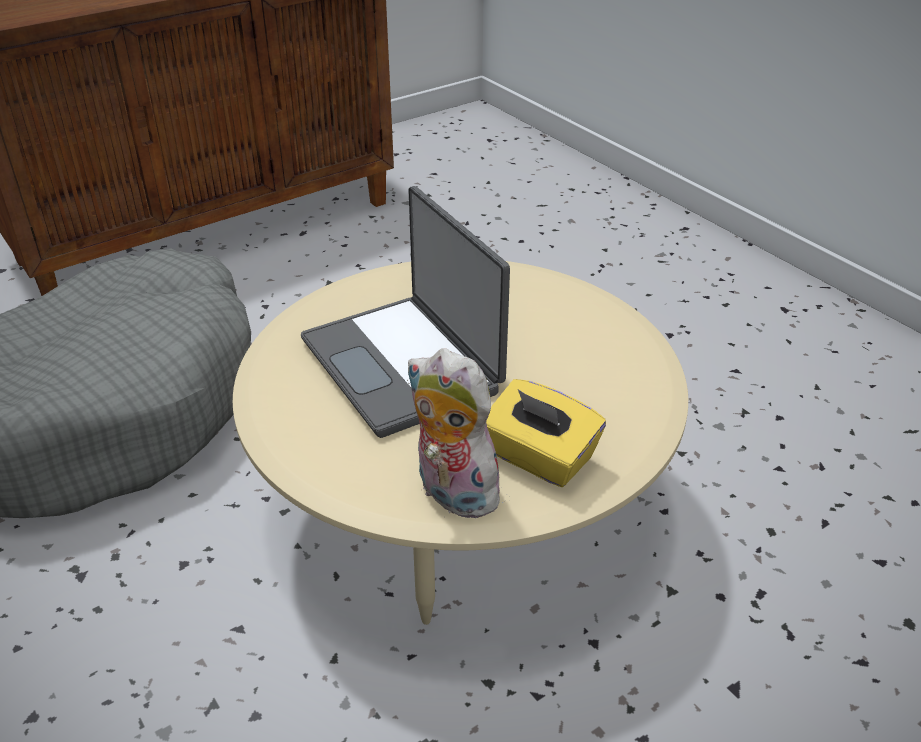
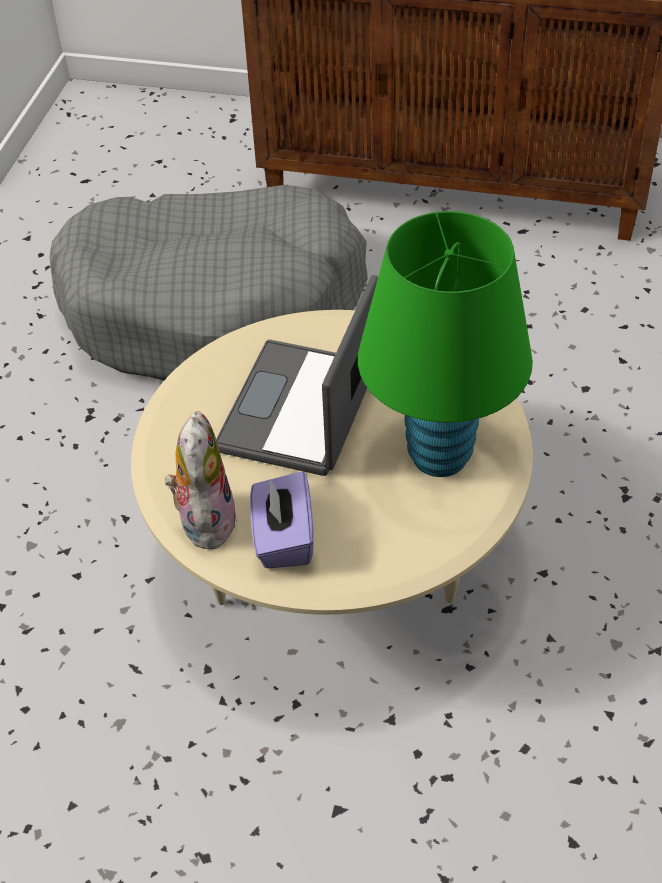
camera: 50 degrees right, 10 degrees up
yellow tissue box [486,379,606,487] -> purple tissue box [250,471,314,569]
none -> green table lamp [358,211,533,477]

